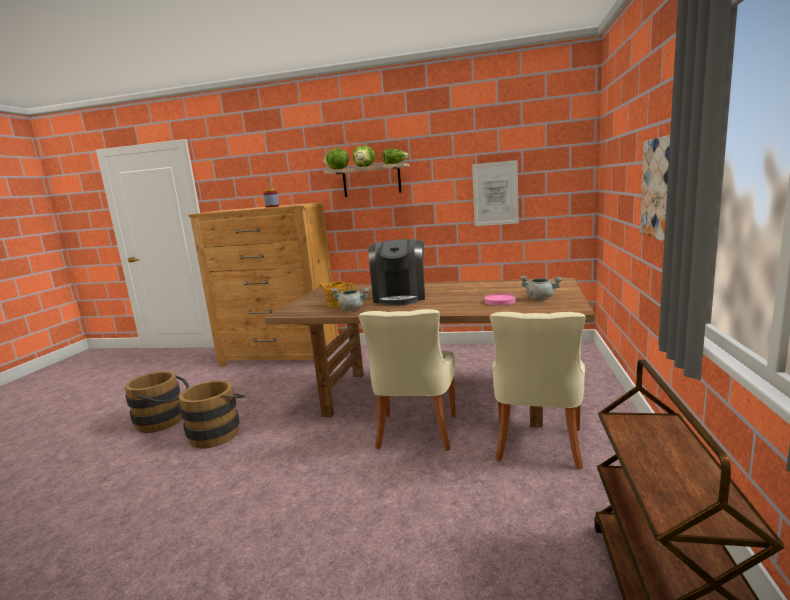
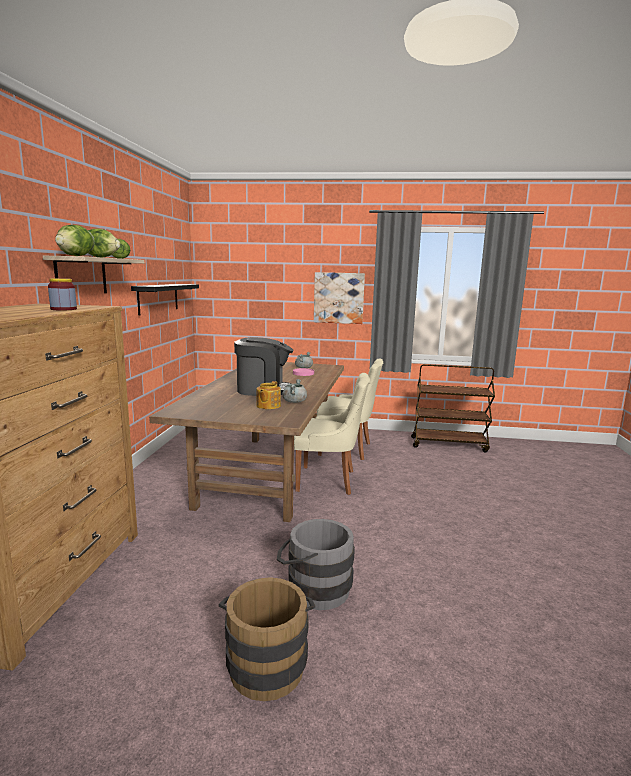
camera: 95 degrees left, 0 degrees up
brown bucket [179,380,245,449] -> grey bucket [277,519,355,610]
picture [472,160,519,226] -> black shelf [131,284,199,316]

